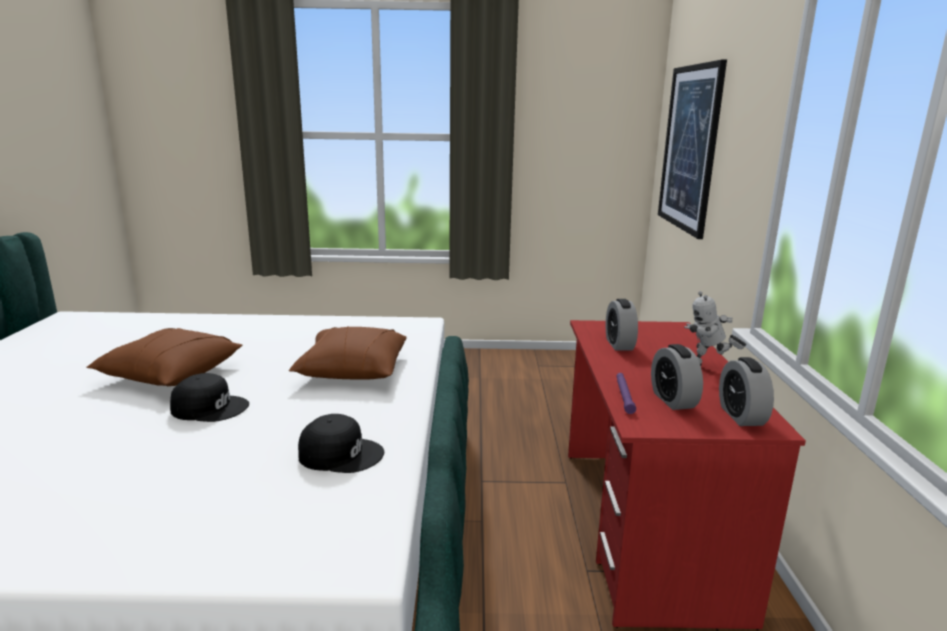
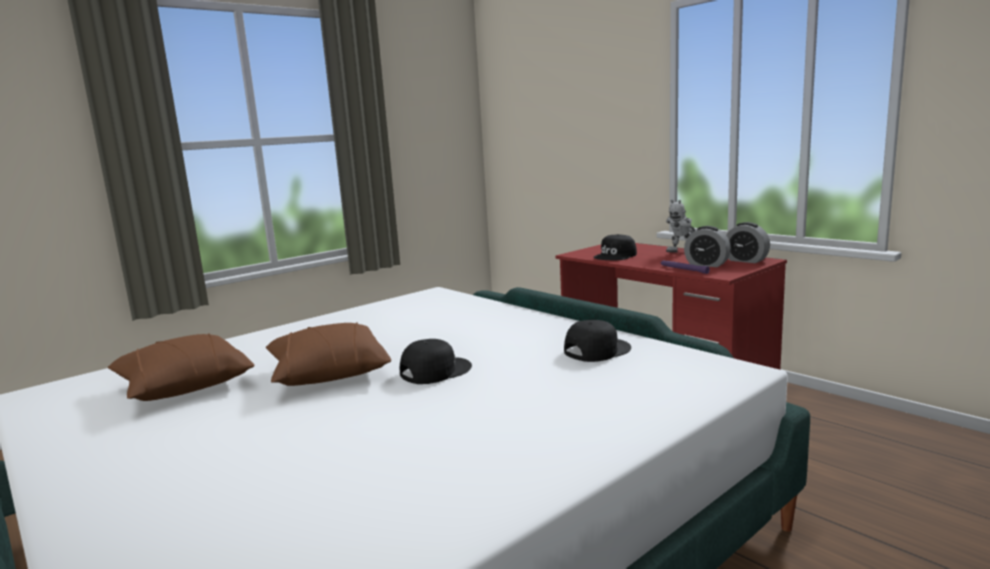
camera: 40 degrees left, 5 degrees down
brown pillow [289,326,406,380] -> brown pillow moved to [108,333,255,401]
alarm clock [606,299,638,351] -> black cap [593,234,637,260]
picture [658,59,727,239] -> none

